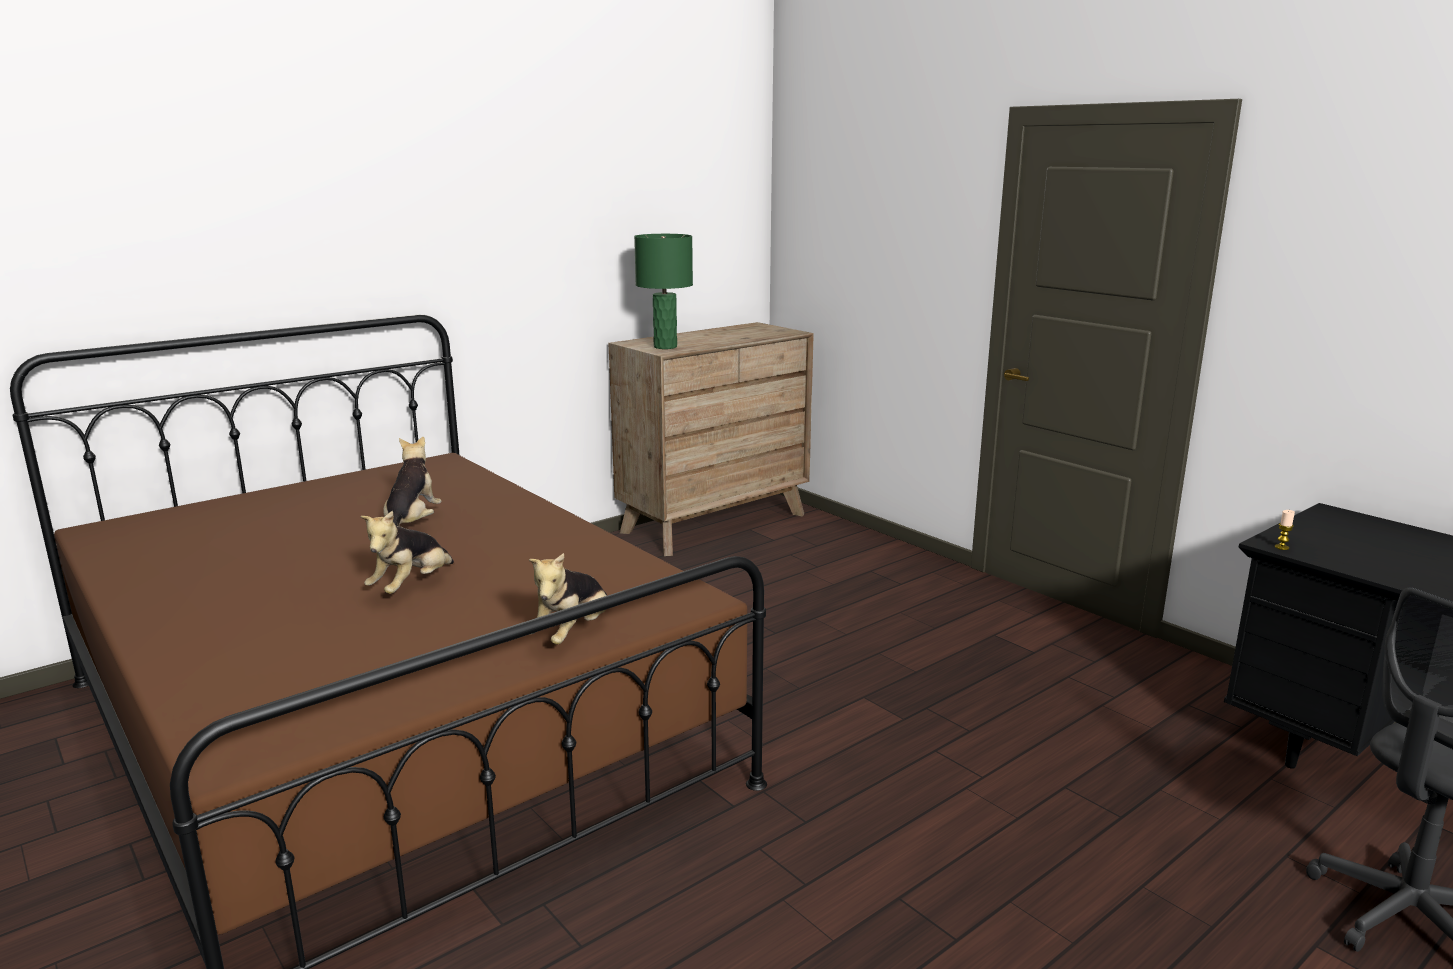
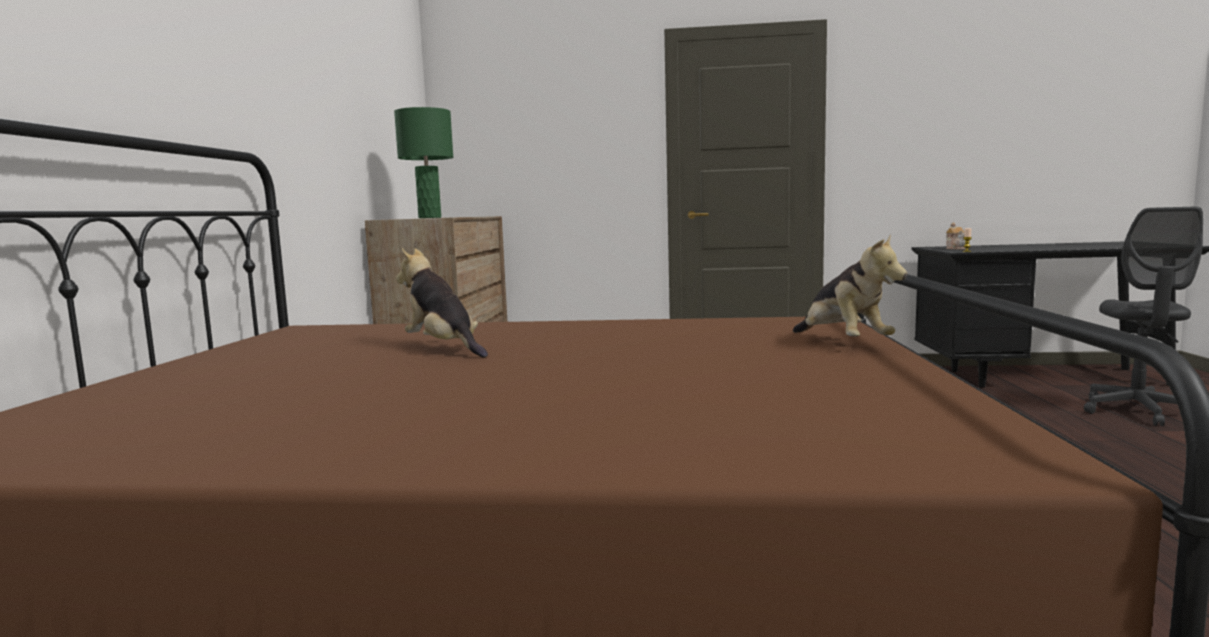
camera: 45 degrees left, 10 degrees down
plush toy [361,511,454,594] -> none
none -> teapot [946,222,966,250]

